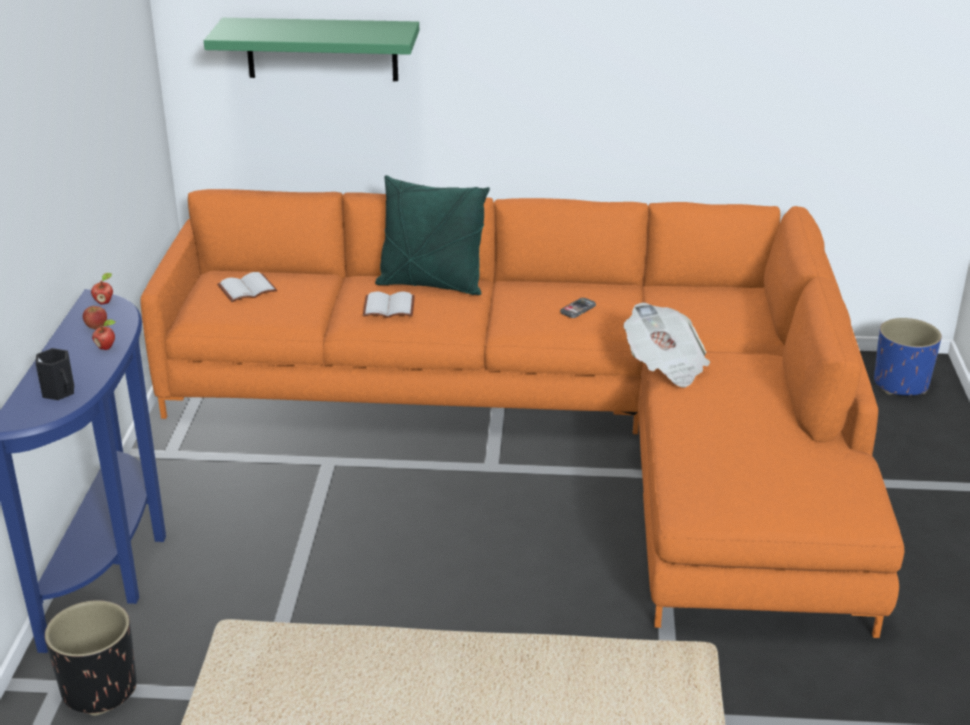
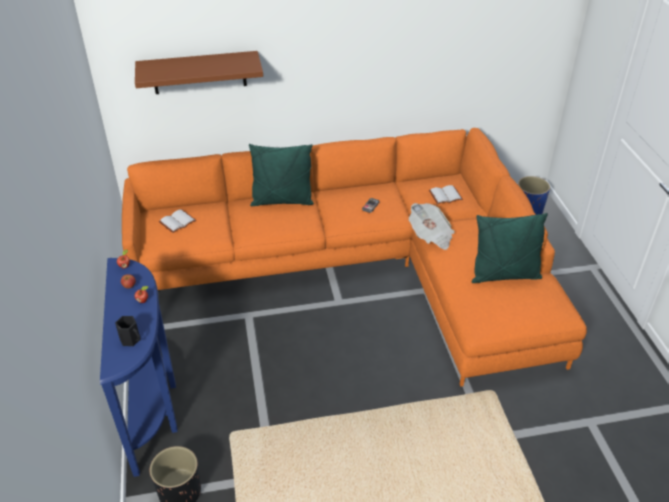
camera: 15 degrees left, 10 degrees up
green shelf [204,18,419,81] -> brown shelf [135,51,263,94]
white book [363,292,415,318] -> white book moved to [429,185,463,204]
none -> green pillow [471,213,548,283]

